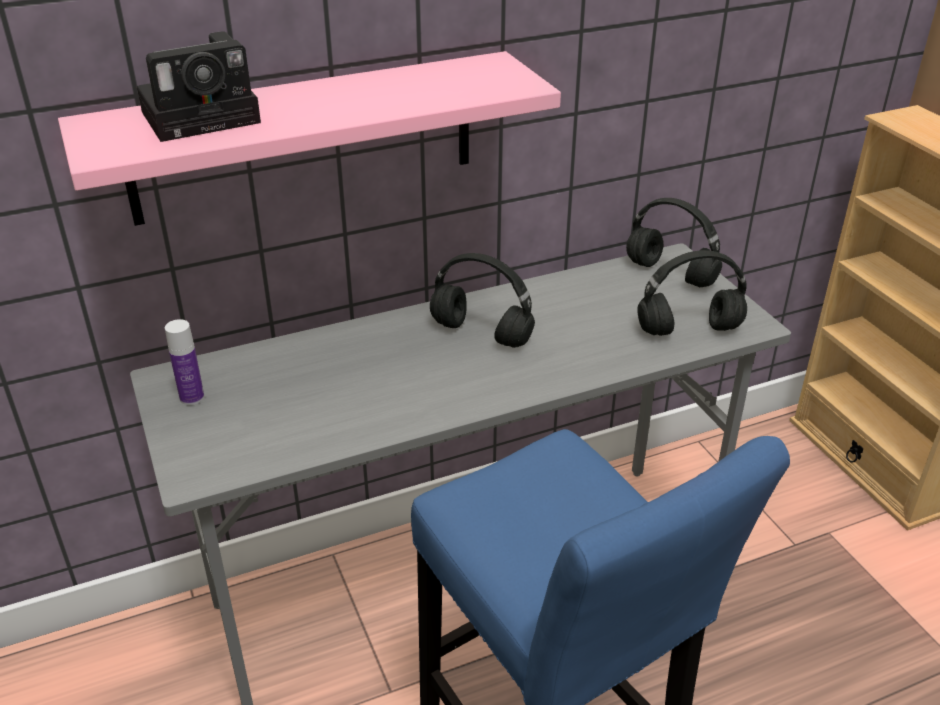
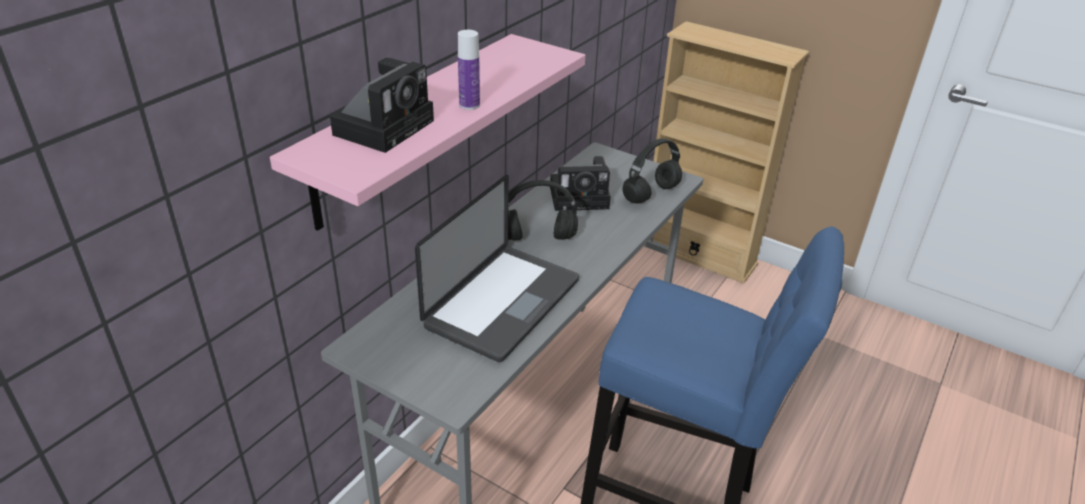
camera: 35 degrees left, 0 degrees up
bottle [165,319,204,405] -> bottle moved to [458,30,480,110]
black headphones [626,198,722,287] -> none
none -> laptop [415,175,579,362]
none -> camera [550,156,611,211]

